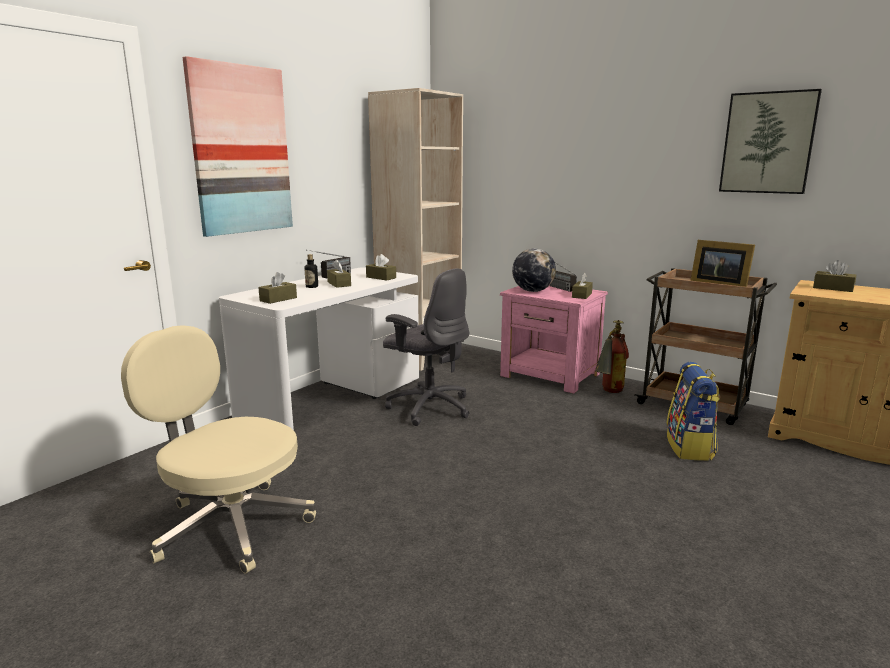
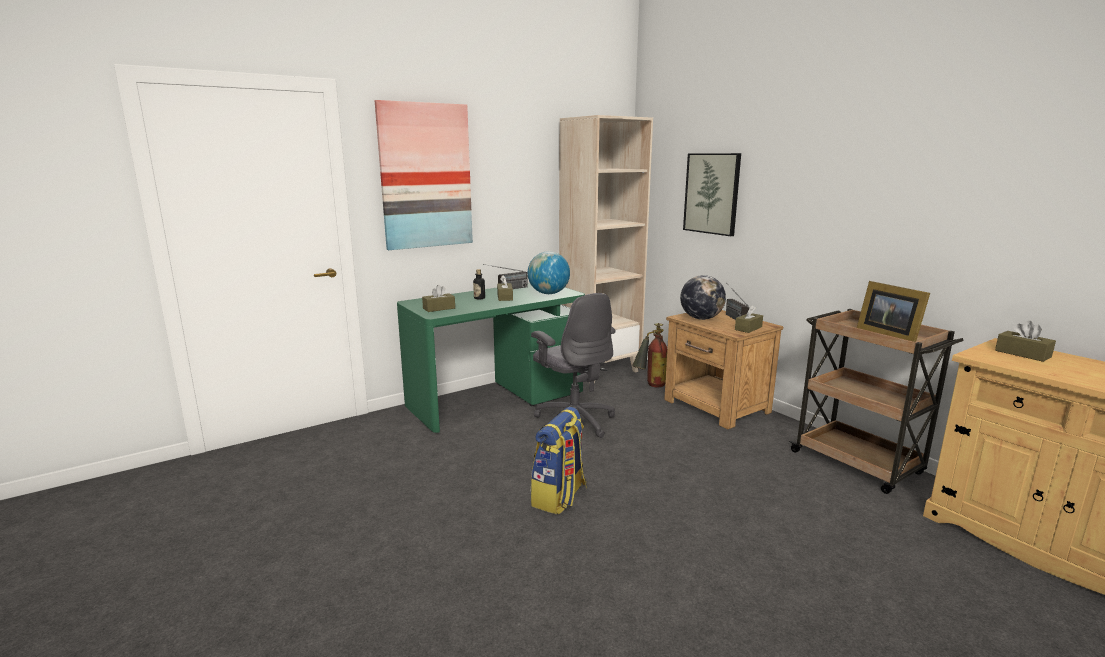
camera: 20 degrees right, 0 degrees up
beige office chair [121,325,316,574] -> none
white desk [219,268,419,430] -> green desk [397,283,585,433]
brown tissue box [366,254,396,281] -> globe [528,251,570,294]
pink nightstand [500,285,608,394] -> brown nightstand [664,310,783,429]
fire extinguisher [595,320,629,393] -> fire extinguisher moved to [632,323,667,388]
backpack [666,362,720,461] -> backpack moved to [531,407,587,515]
picture [719,89,822,194] -> picture moved to [683,153,741,236]

